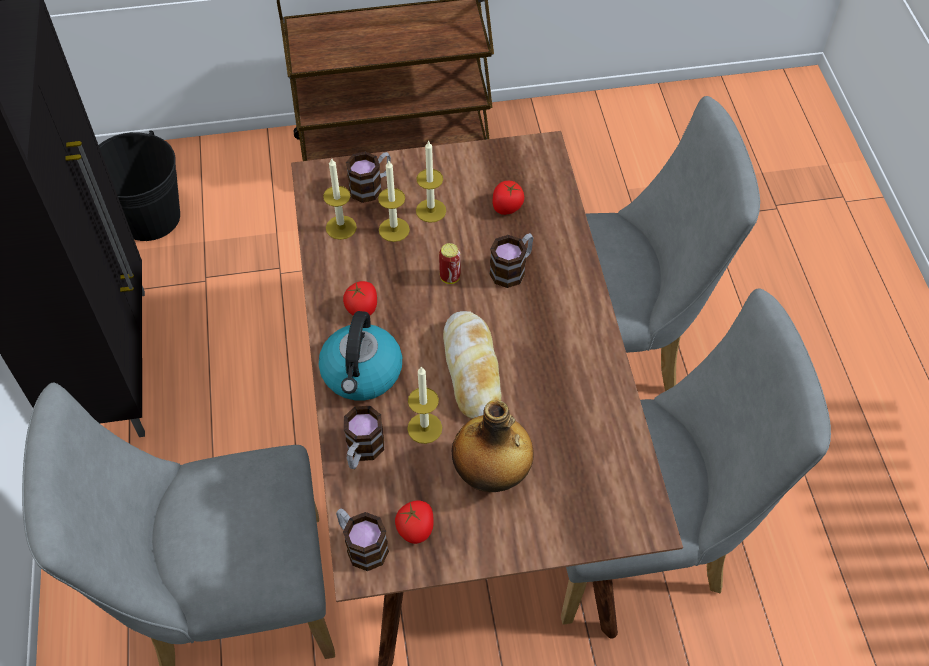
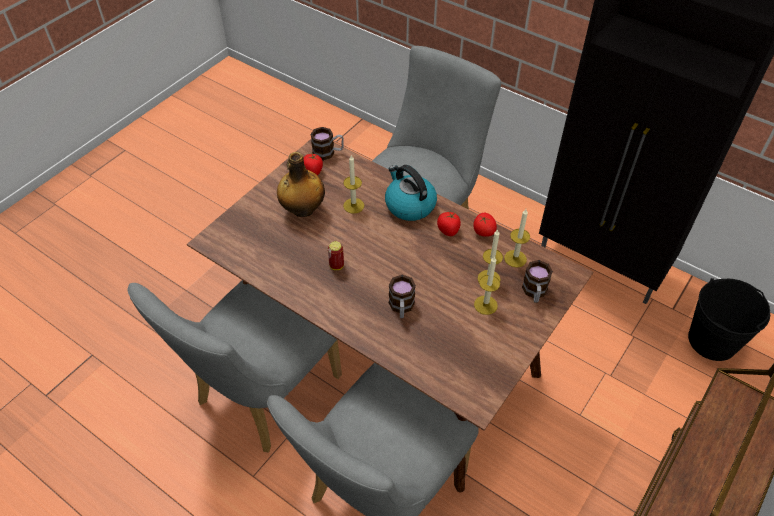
camera: 135 degrees right, 5 degrees down
mug [344,406,384,469] -> none
can [439,243,460,284] -> can moved to [328,241,344,270]
bread [443,311,501,419] -> none
tomato [492,181,524,215] -> tomato moved to [473,213,497,237]

